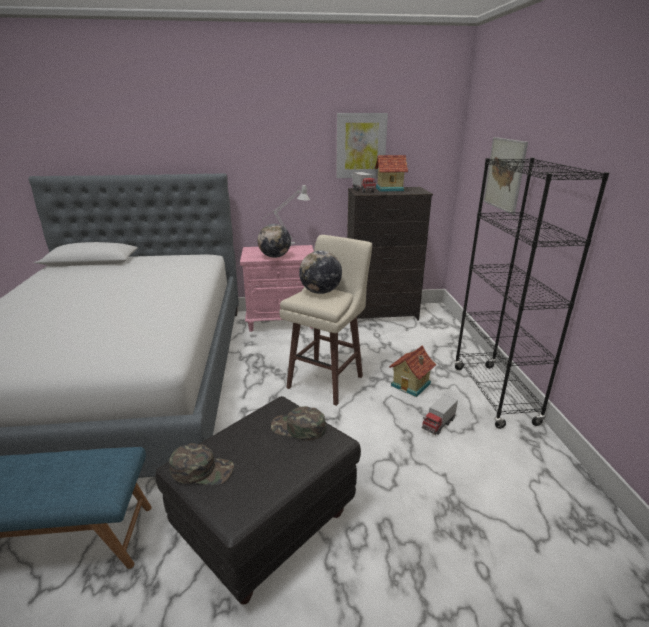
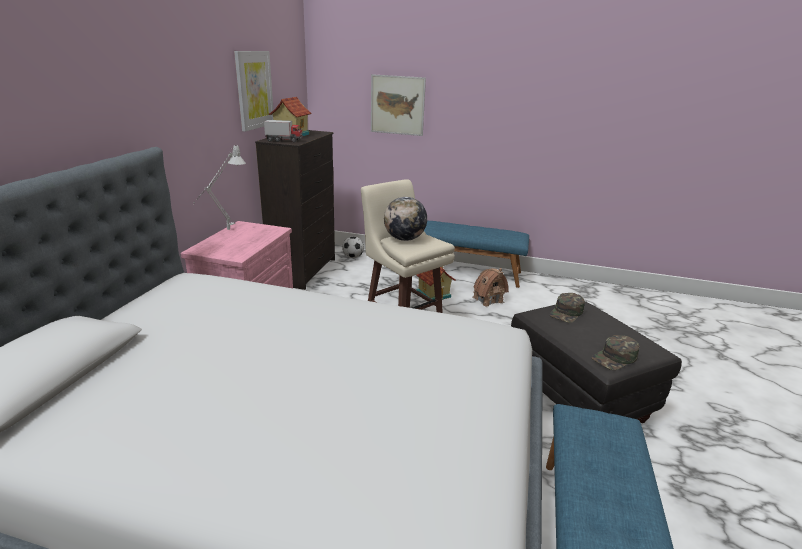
camera: 70 degrees left, 0 degrees up
green cap [169,443,234,485] -> green cap turned 150 degrees counterclockwise [592,335,640,370]
globe [258,224,291,258] -> none
toy truck [422,395,458,435] -> toy house [472,268,509,307]
black bookcase [454,158,609,429] -> blue bench [424,220,529,288]
none -> football [342,237,364,258]

